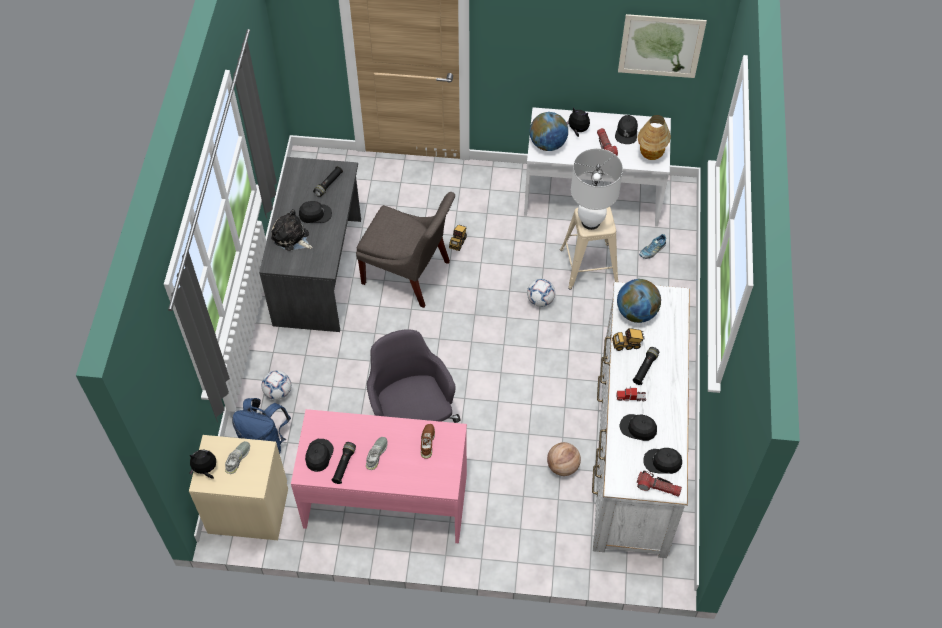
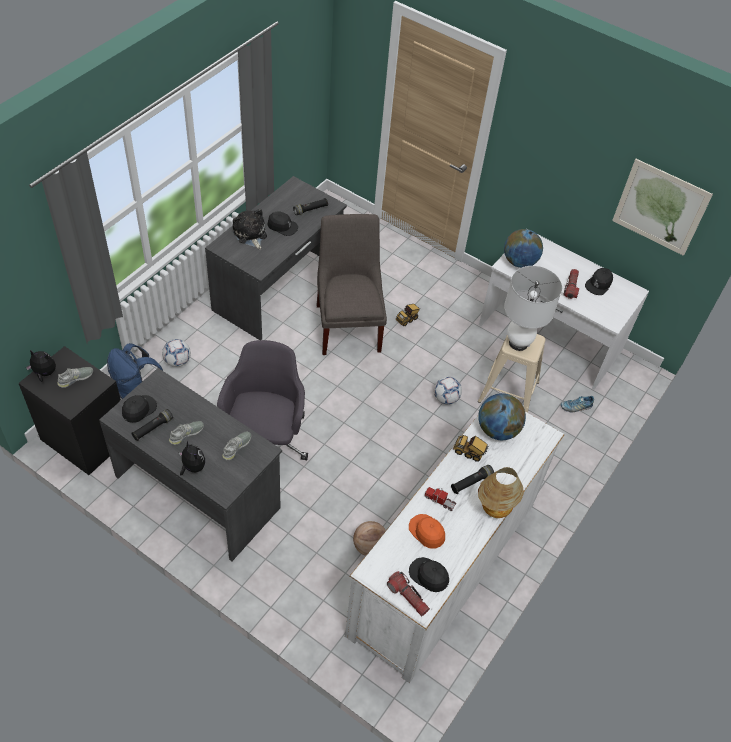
camera: 25 degrees right, 5 degrees down
beige nightstand [189,435,288,540] -> black nightstand [19,346,121,475]
pink desk [291,409,467,544] -> grey desk [99,368,282,561]
grey chair [356,192,455,308] -> grey chair turned 150 degrees counterclockwise [317,214,387,355]
brown shoe [421,424,435,458] -> grey shoe [222,431,251,460]
plush toy [566,108,590,137] -> plush toy moved to [179,441,205,476]
black cap [619,414,657,441] -> orange cap [409,514,445,549]
table lamp [637,115,671,160] -> table lamp moved to [478,467,524,518]

